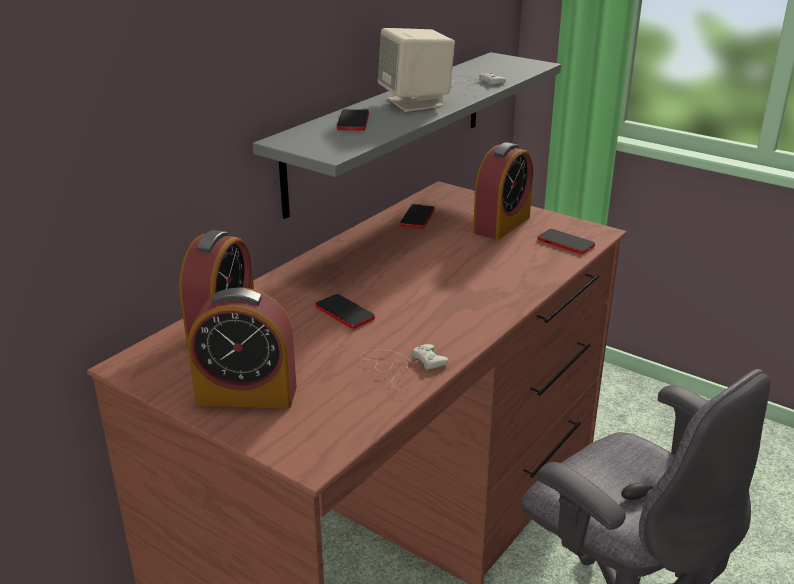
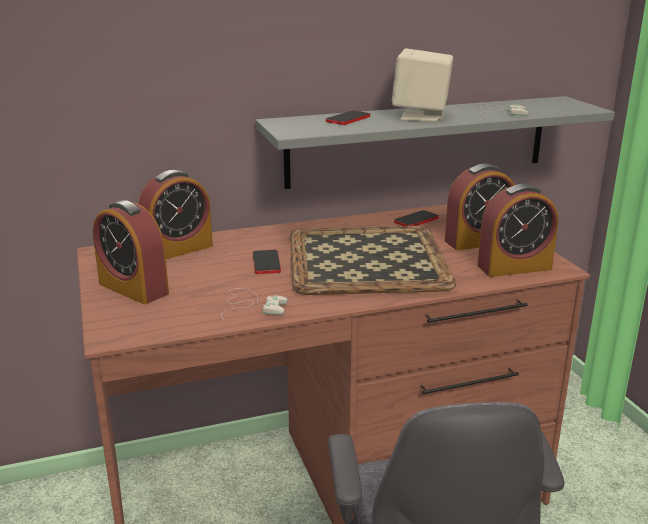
camera: 35 degrees right, 5 degrees down
phone [538,229,595,254] -> alarm clock [477,184,558,277]
none -> tray [290,226,456,295]

